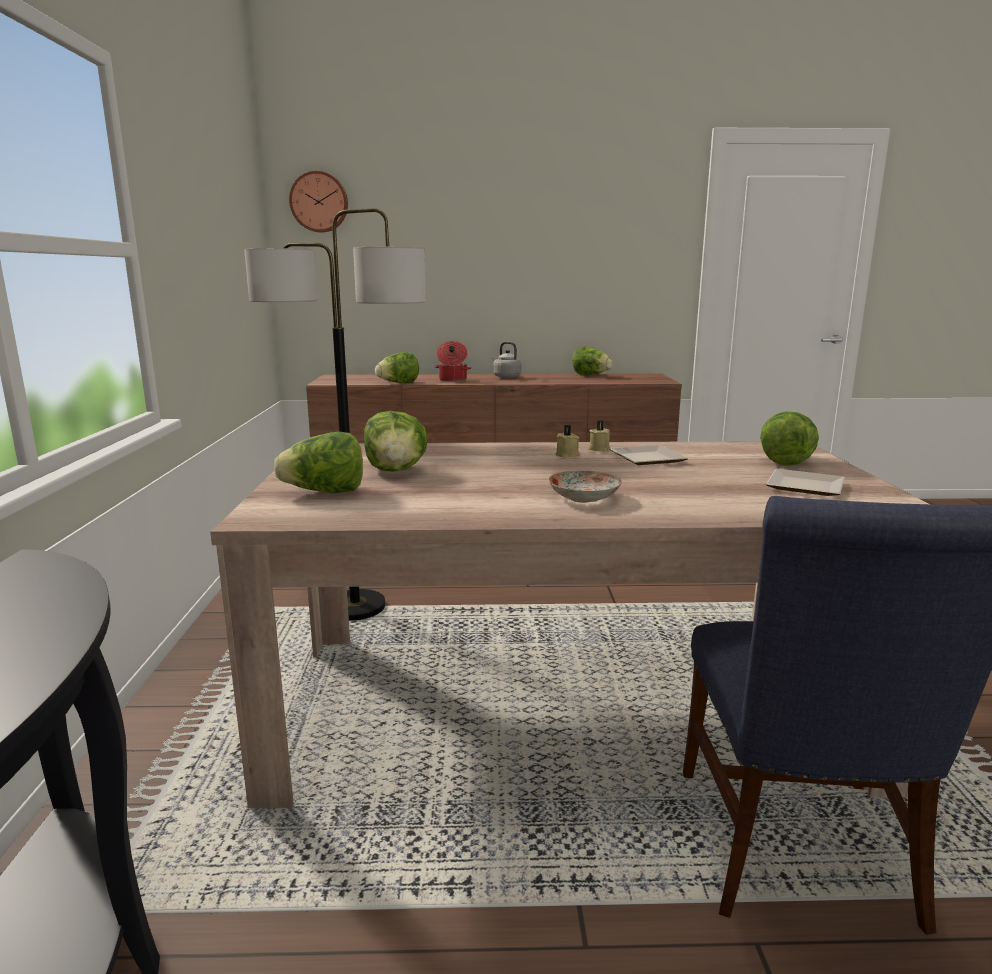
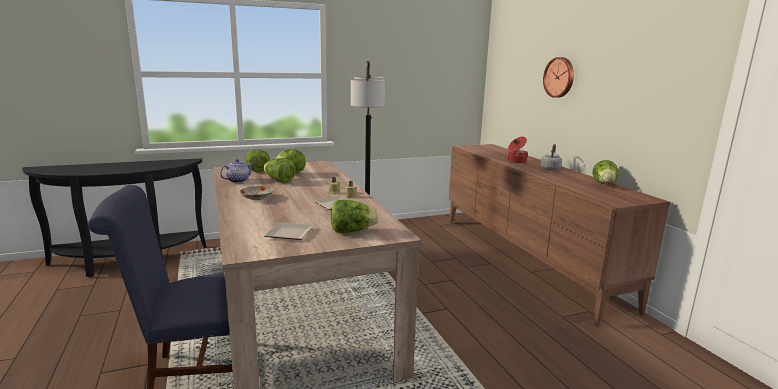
camera: 70 degrees right, 0 degrees up
wall clock [289,171,348,233] -> wall clock moved to [543,57,574,98]
lettuce [375,352,419,383] -> lettuce moved to [264,158,296,183]
none -> teapot [220,159,254,183]

